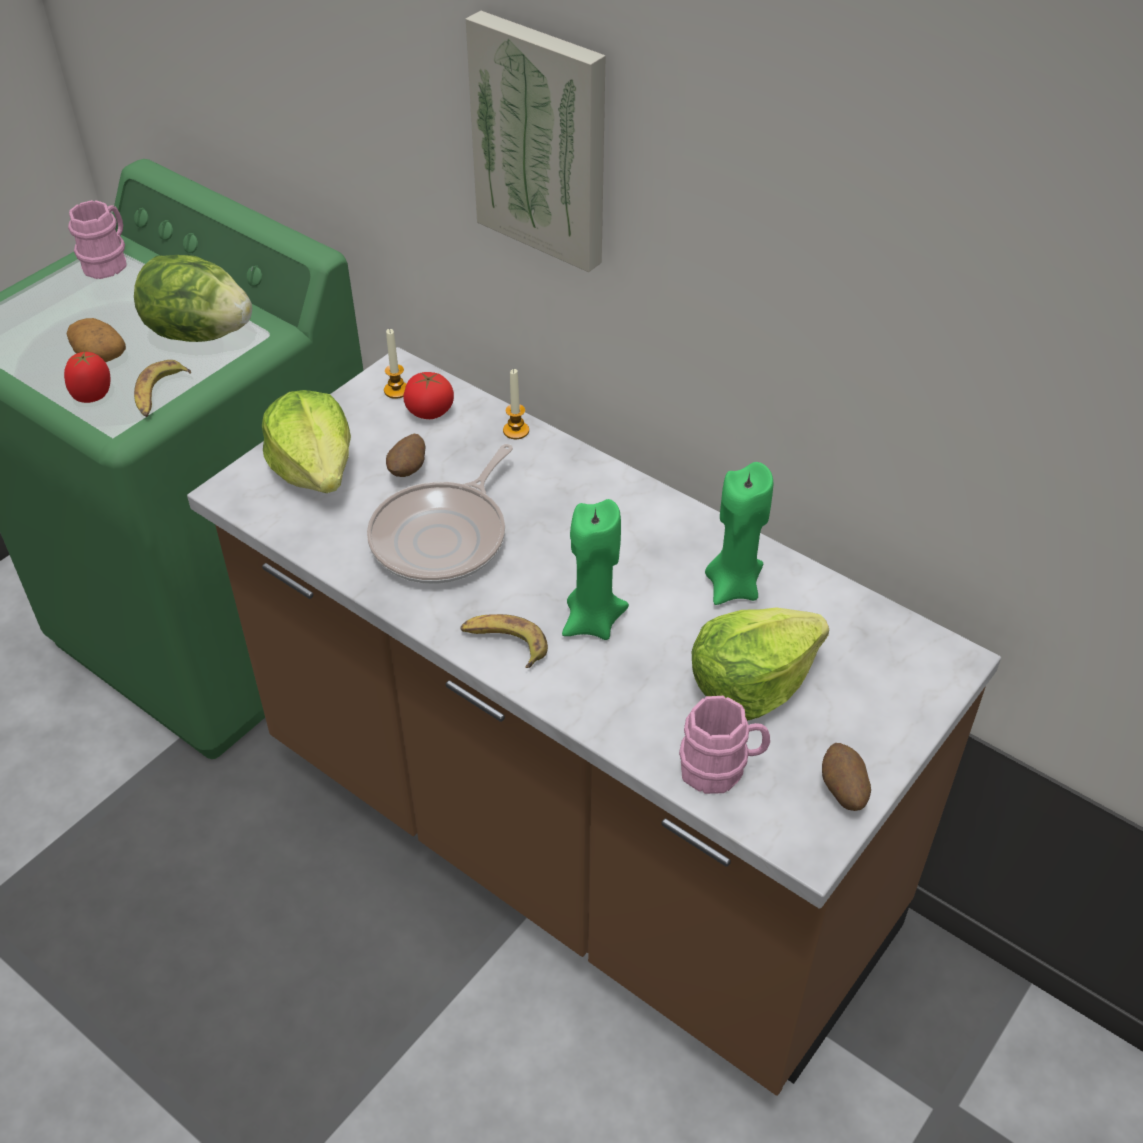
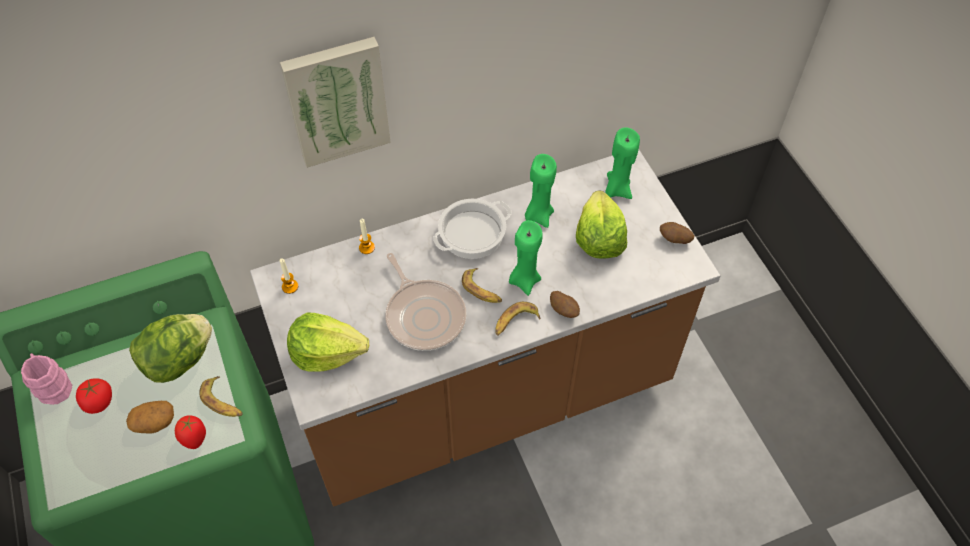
camera: 60 degrees left, 10 degrees up
potato [386,434,425,477] -> potato moved to [550,291,580,318]
tomato [403,372,454,419] -> tomato moved to [76,378,112,414]
pink mug [679,696,770,794] -> none
none -> cooking pot [433,199,512,259]
none -> banana [462,268,502,303]
none -> green candle [605,127,640,199]

